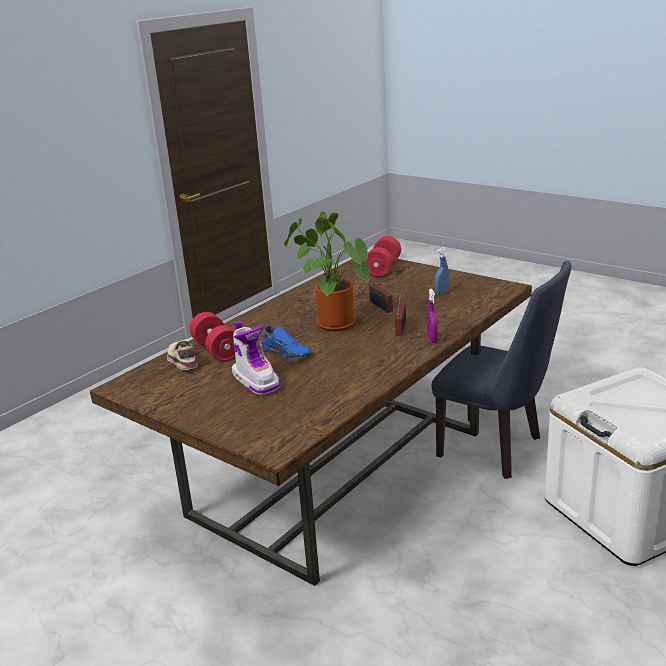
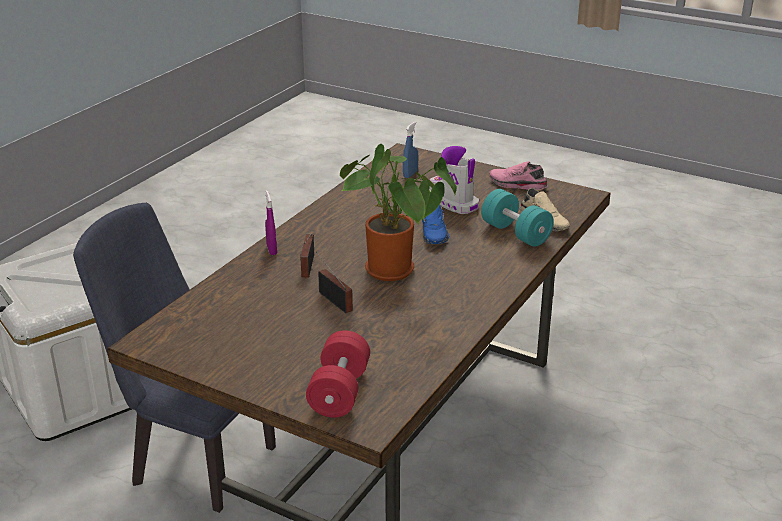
camera: 170 degrees right, 5 degrees up
red dumbbell [189,312,235,362] -> turquoise dumbbell [481,189,554,247]
blue shoe [261,326,311,360] -> blue shoe turned 120 degrees counterclockwise [422,205,449,244]
blue spray bottle [435,247,449,295] -> blue spray bottle moved to [403,121,418,178]
none -> pink shoe [489,161,548,190]

